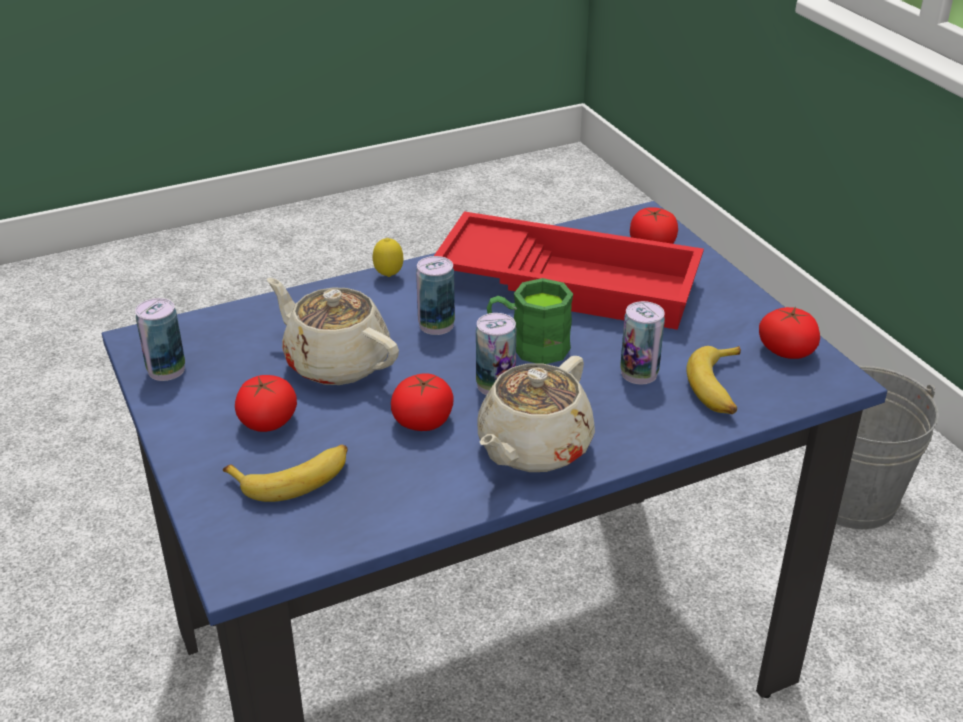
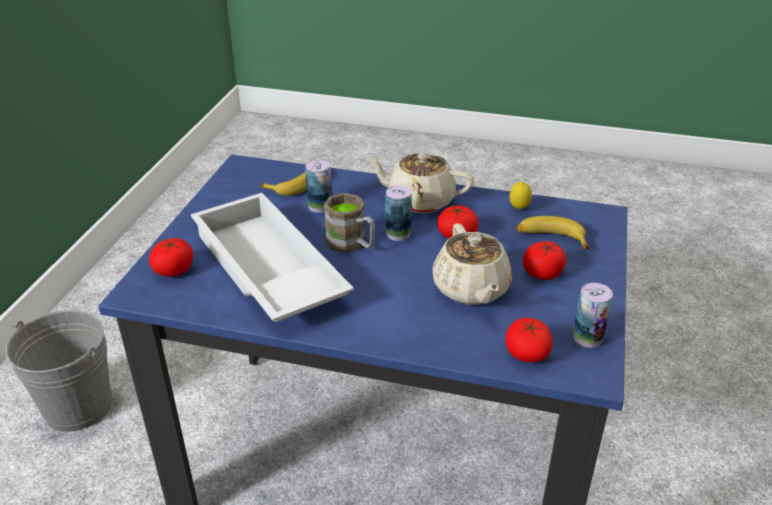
camera: 140 degrees left, 0 degrees up
lemon [373,238,403,277] -> lemon moved to [510,182,532,210]
can [416,256,455,335] -> none
red tray [434,211,704,330] -> white tray [191,193,354,322]
beige teapot [477,356,595,472] -> beige teapot turned 150 degrees counterclockwise [366,152,474,213]
green mug [487,278,573,364] -> brown mug [323,193,375,253]
tomato [759,306,820,359] -> tomato moved to [506,318,553,362]

